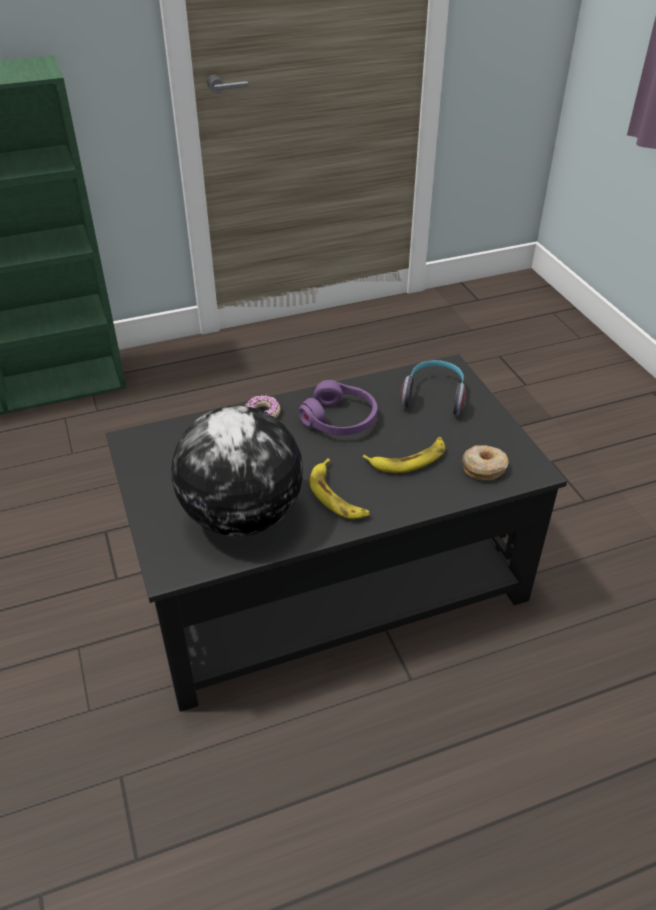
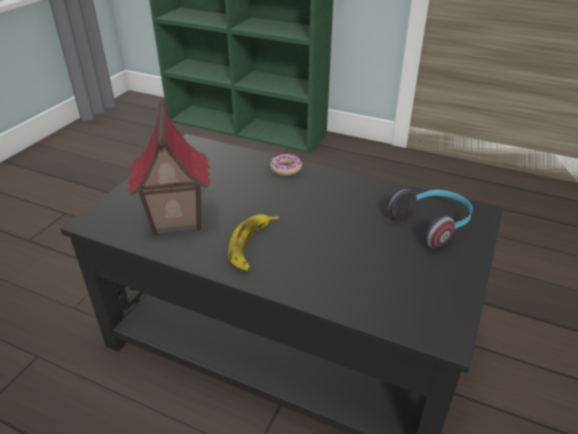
camera: 45 degrees right, 5 degrees down
globe [171,406,303,537] -> toy house [127,98,211,235]
purple headphones [299,380,377,435] -> none
banana [363,437,445,473] -> none
donut [462,446,509,480] -> none

